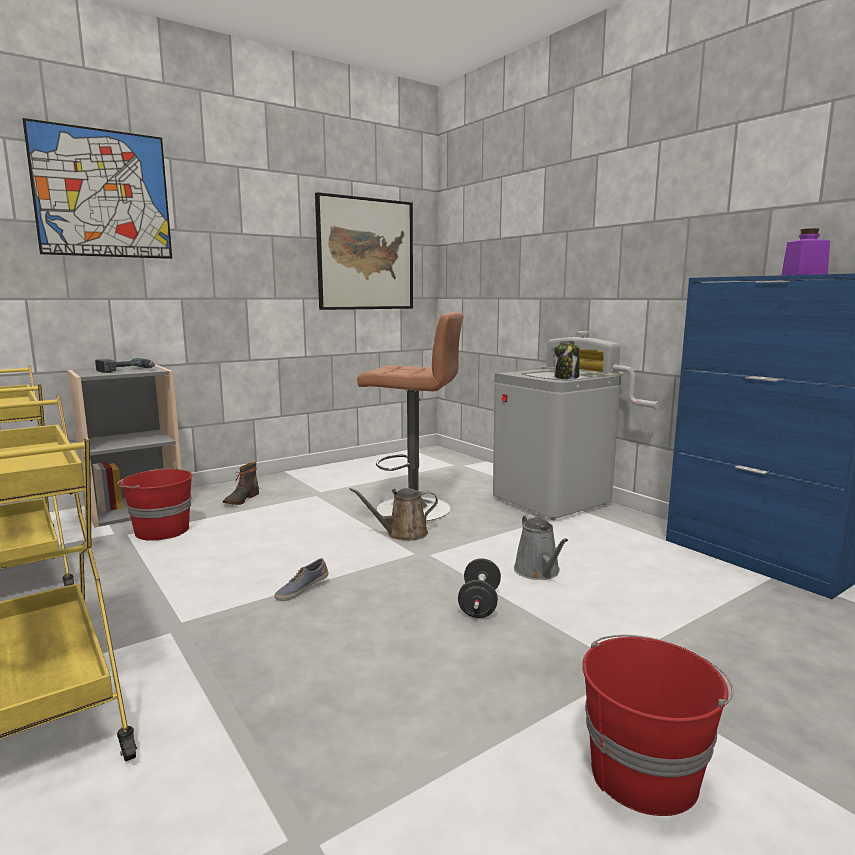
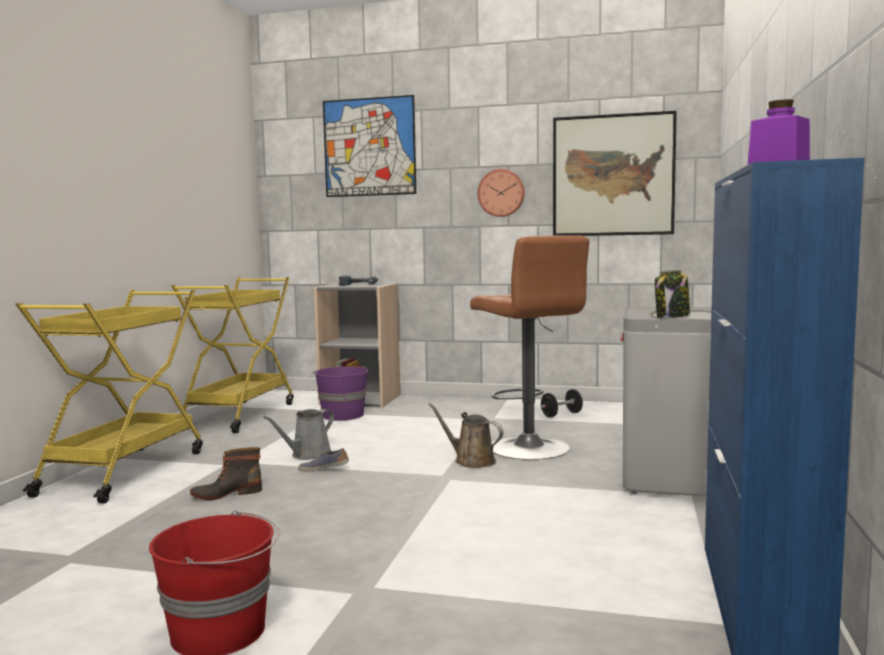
camera: 50 degrees right, 5 degrees down
red bucket [117,467,192,541] -> purple bucket [313,366,368,421]
boot [223,462,259,505] -> boot moved to [190,447,262,500]
black dumbbell [458,558,501,618] -> black dumbbell moved to [541,389,583,417]
grey watering can [514,515,568,580] -> grey watering can moved to [263,409,334,460]
none -> wall clock [477,169,525,217]

